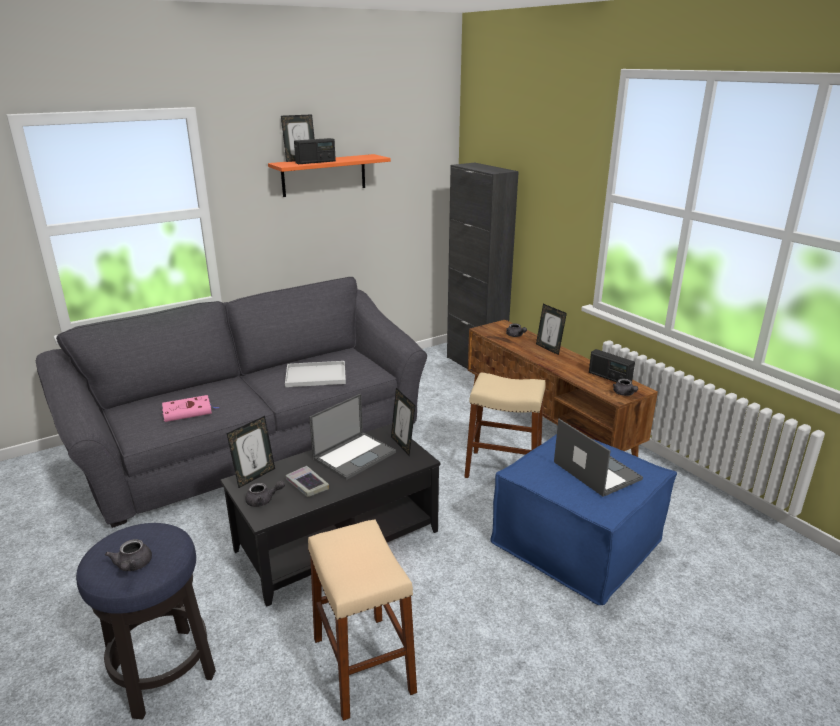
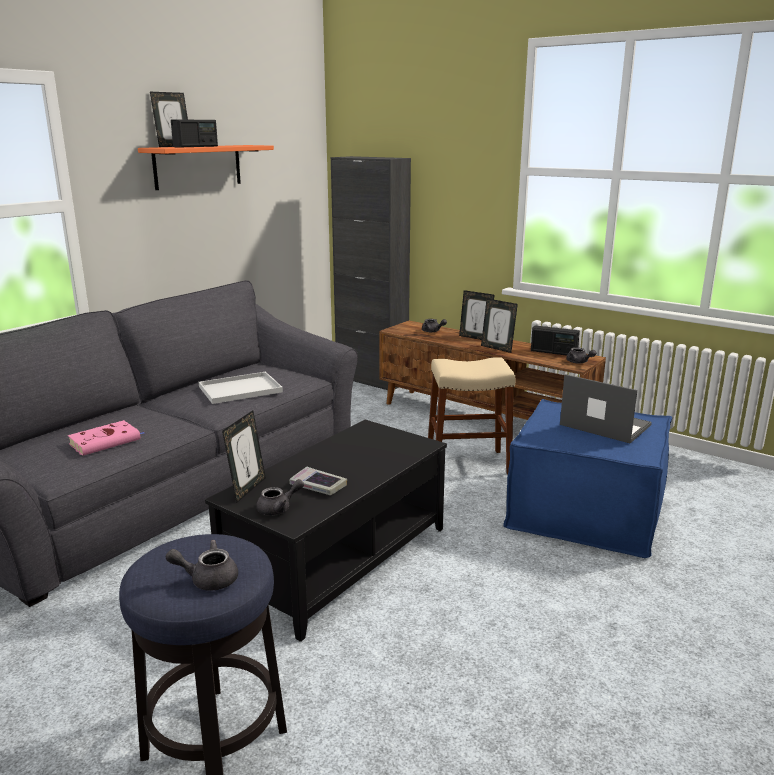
camera: 20 degrees left, 5 degrees down
grey teapot [105,539,152,571] -> grey teapot turned 120 degrees clockwise [166,540,238,591]
beige stool [308,519,417,721] -> none
laptop [309,394,396,480] -> none
picture frame [391,388,415,456] -> picture frame moved to [481,298,518,353]

